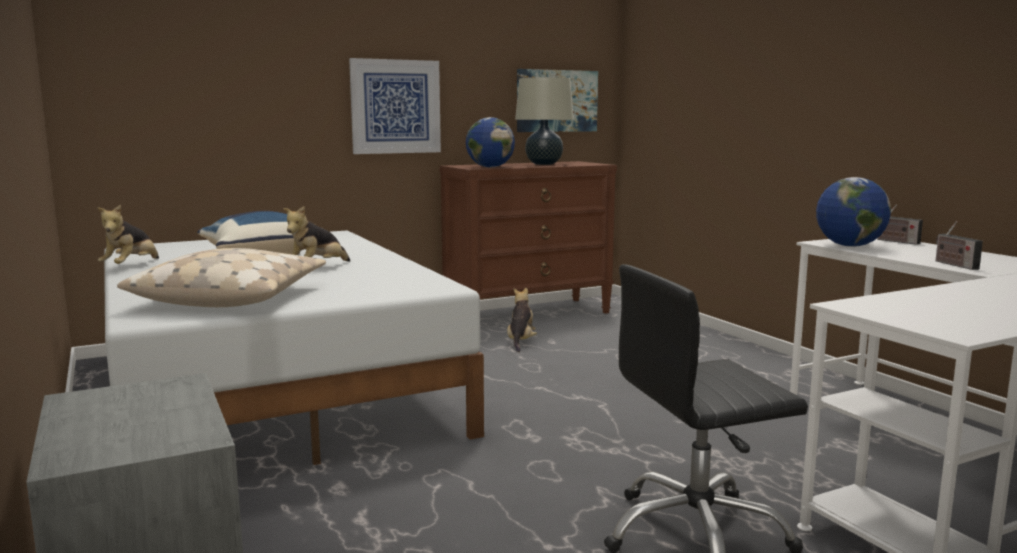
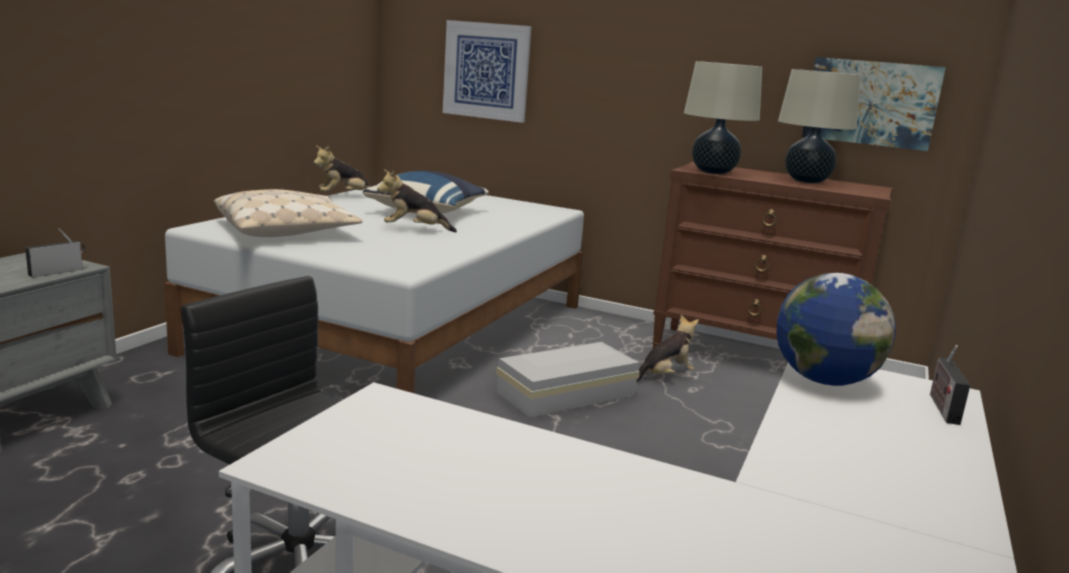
camera: 50 degrees right, 5 degrees up
picture [349,58,441,154] -> picture moved to [443,20,531,123]
globe [466,117,515,168] -> beige table lamp [684,61,762,174]
radio [936,221,983,270] -> radio moved to [25,228,85,277]
none -> white storage box [496,342,640,418]

